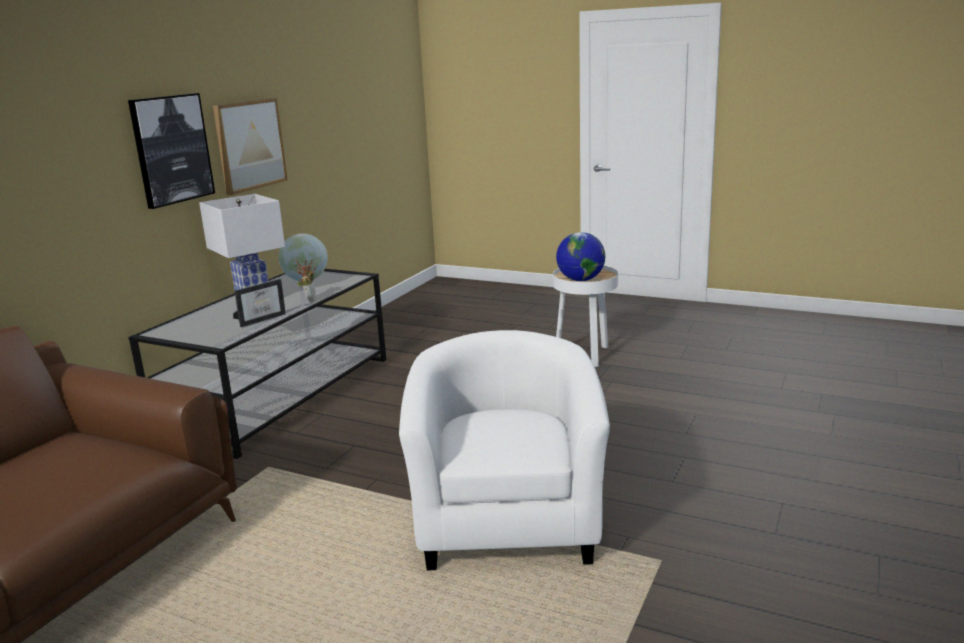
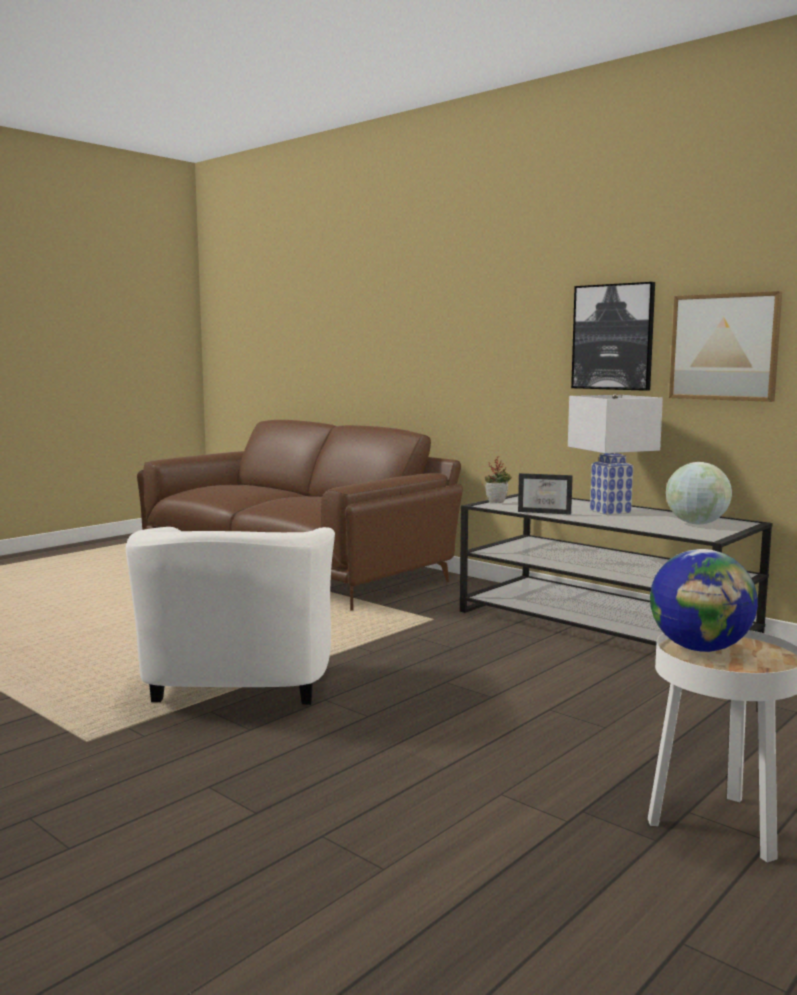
camera: 105 degrees right, 10 degrees down
picture frame [233,279,286,327] -> picture frame turned 45 degrees counterclockwise [518,473,573,515]
potted plant [295,259,316,302] -> potted plant moved to [485,456,512,503]
white armchair [399,330,610,571] -> white armchair turned 75 degrees clockwise [126,527,335,705]

